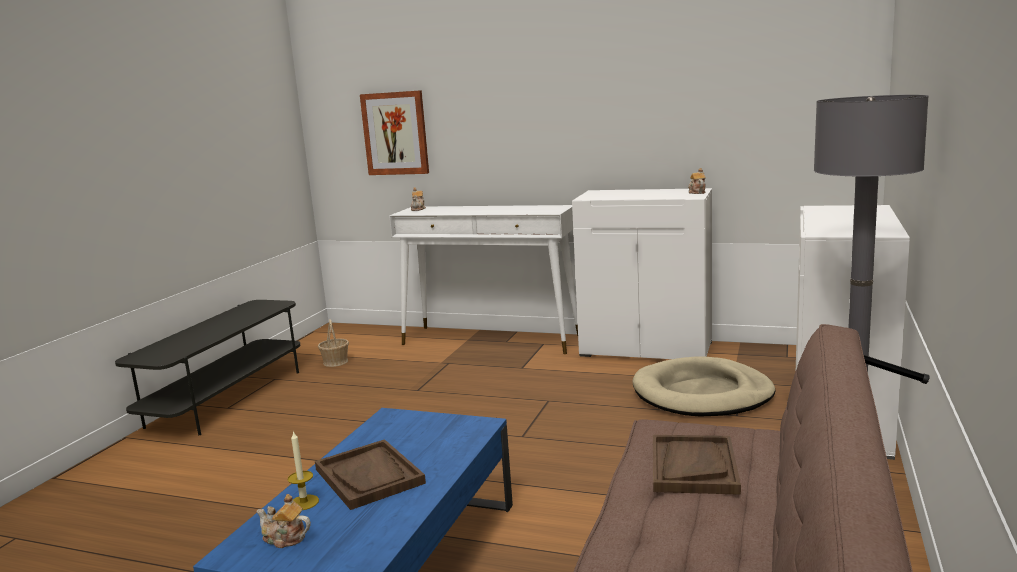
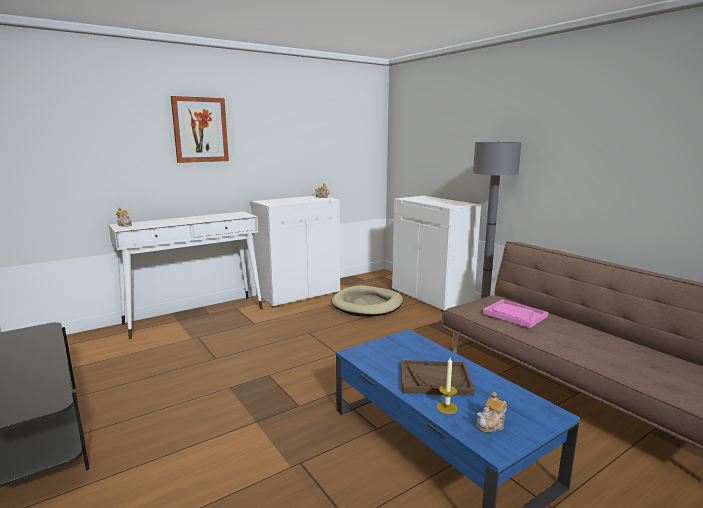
camera: 55 degrees left, 0 degrees up
basket [318,319,349,367] -> none
picture [360,90,429,175] -> picture moved to [171,96,229,163]
brown tray [653,435,741,495] -> pink tray [483,300,548,328]

